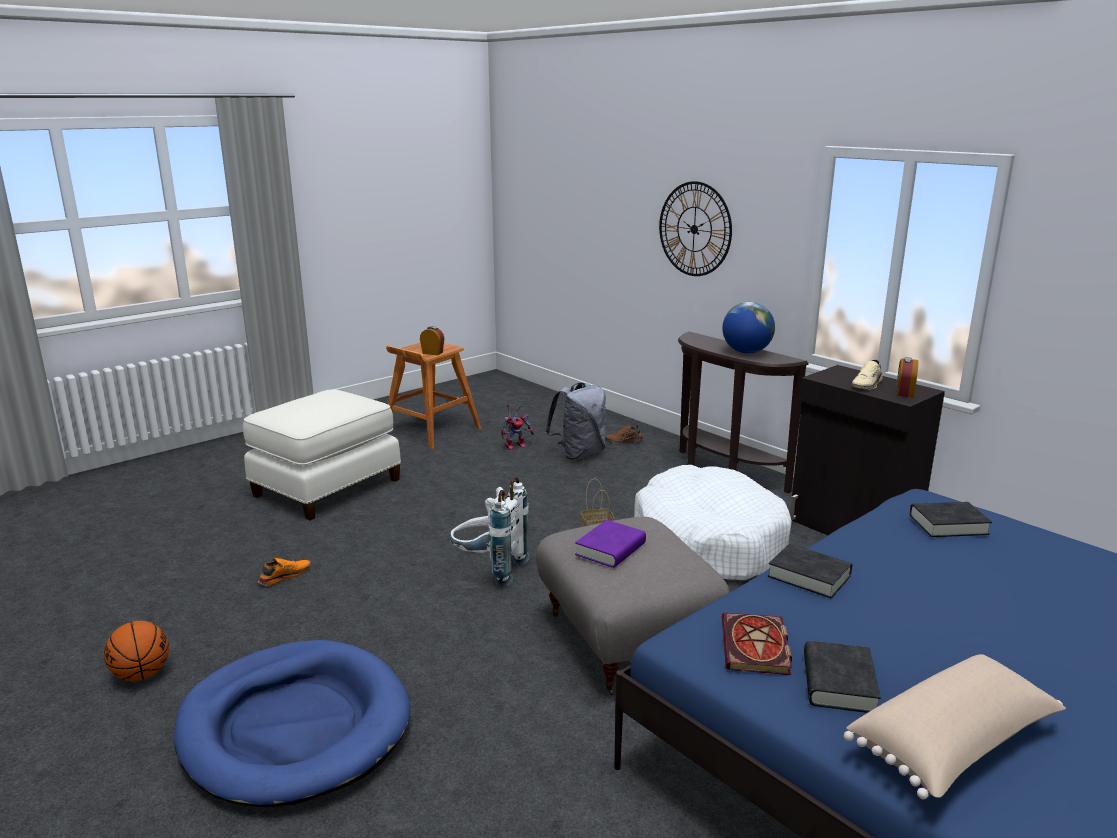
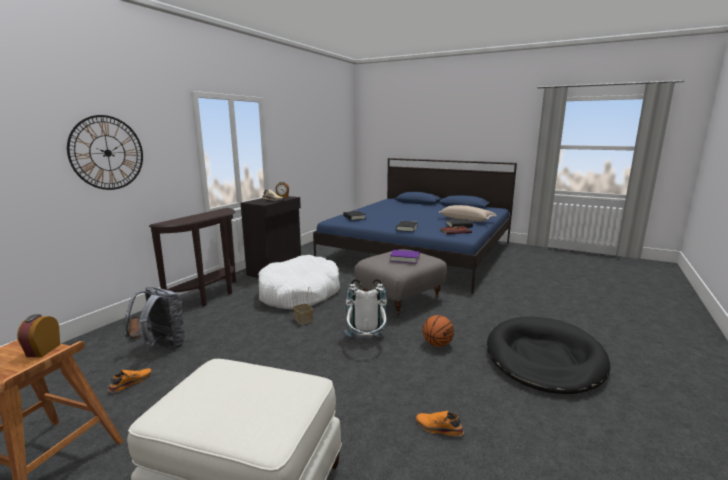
camera: 110 degrees left, 5 degrees down
basketball [104,621,169,681] -> basketball moved to [423,315,454,347]
blue dog bed [174,640,411,807] -> black dog bed [487,317,610,394]
toy robot [501,404,534,450] -> orange shoe [108,368,152,392]
globe [722,302,775,354] -> none

